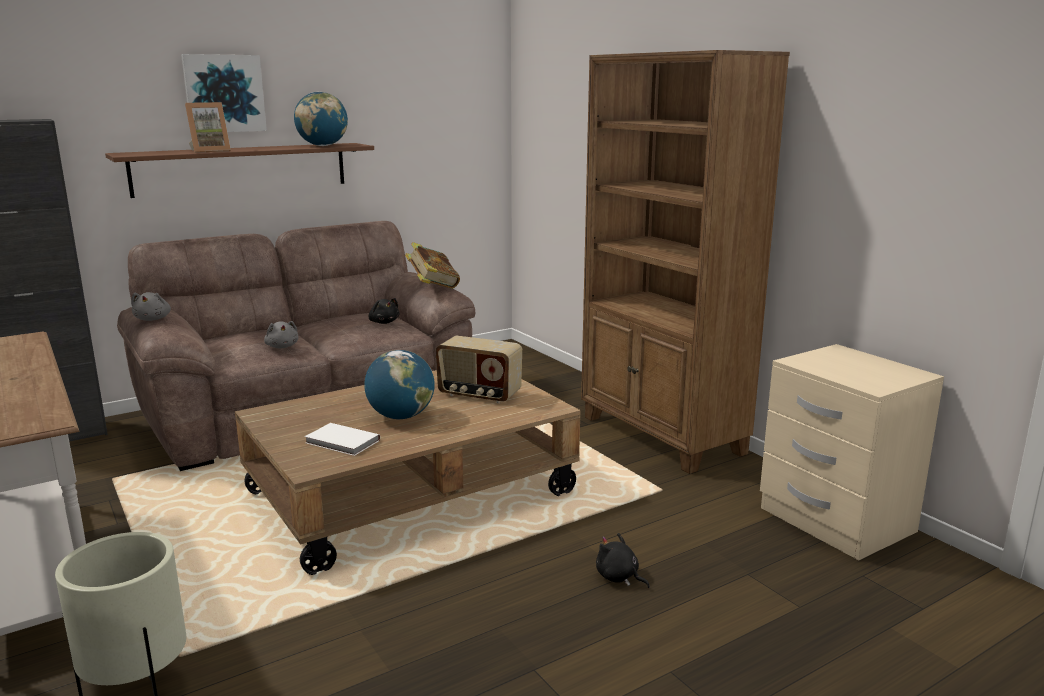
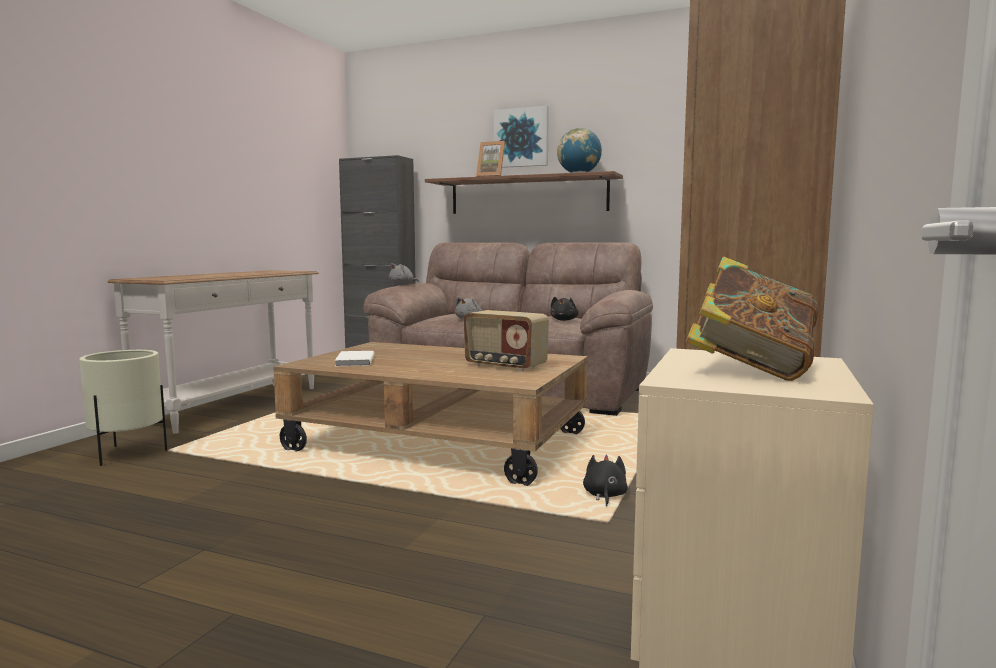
camera: 55 degrees right, 10 degrees down
globe [364,350,435,419] -> none
book [405,242,460,289] -> book moved to [686,257,818,381]
radio [436,336,522,403] -> radio turned 45 degrees counterclockwise [464,310,549,371]
black plush toy [596,533,650,588] -> black plush toy moved to [583,455,628,507]

